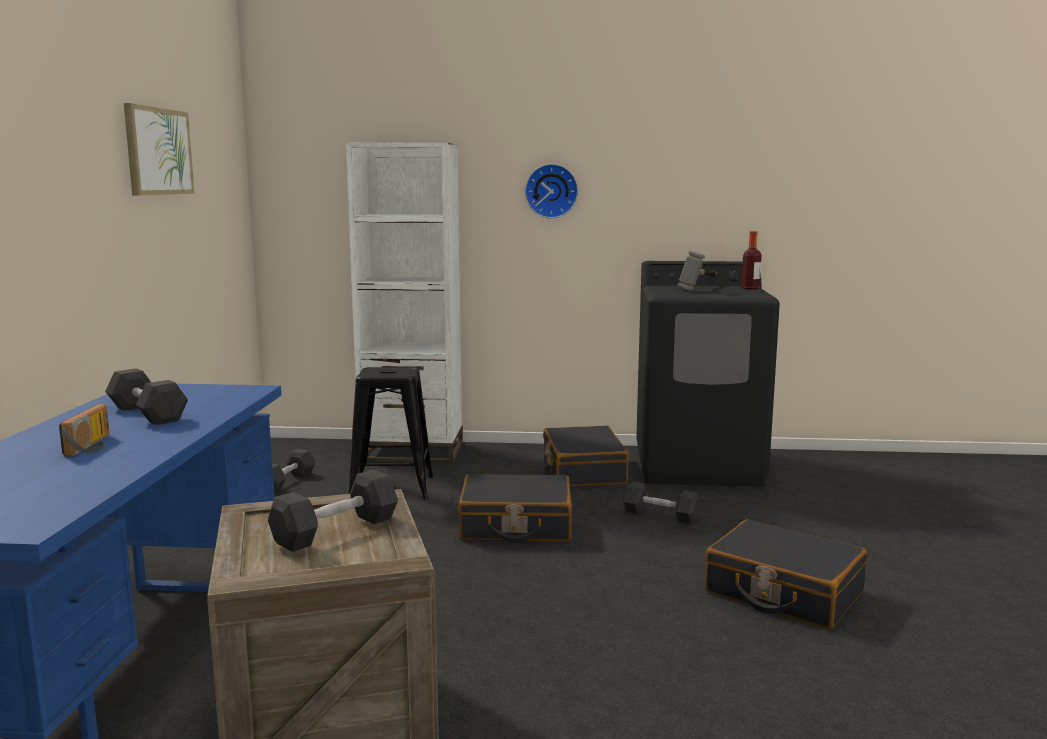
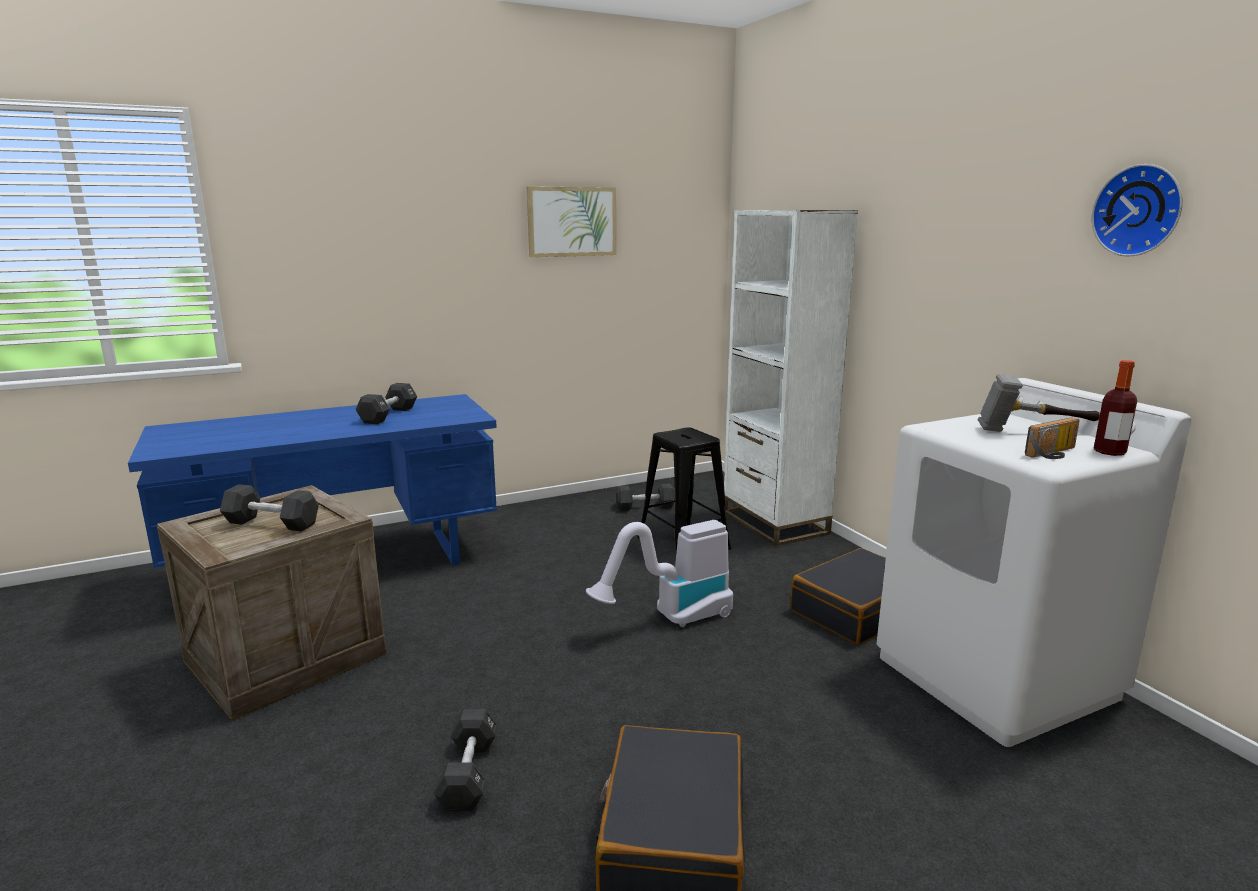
camera: 60 degrees right, 5 degrees up
radio [59,404,110,456] -> radio moved to [1025,417,1080,459]
black suitcase [458,474,572,543] -> vacuum cleaner [586,520,733,627]
wall clock [525,164,578,218] -> wall clock moved to [1092,164,1183,257]
black dumbbell [622,481,700,524] -> black dumbbell moved to [434,709,498,812]
black washing machine [636,261,780,487] -> white washing machine [877,378,1191,747]

